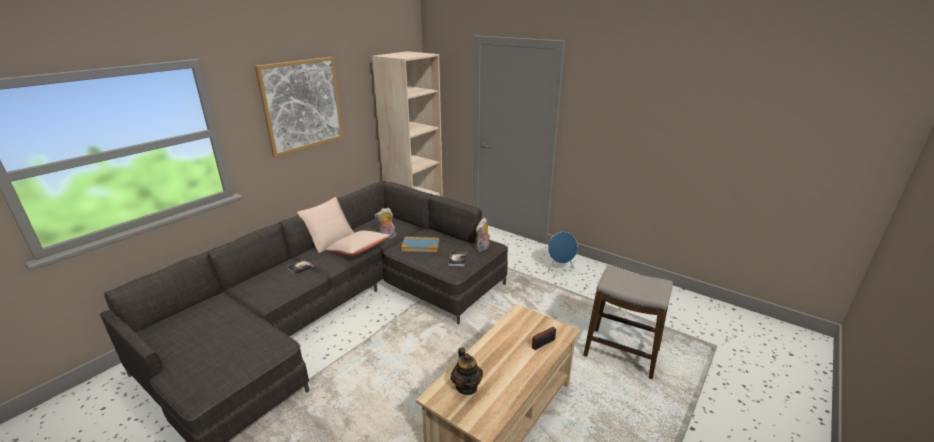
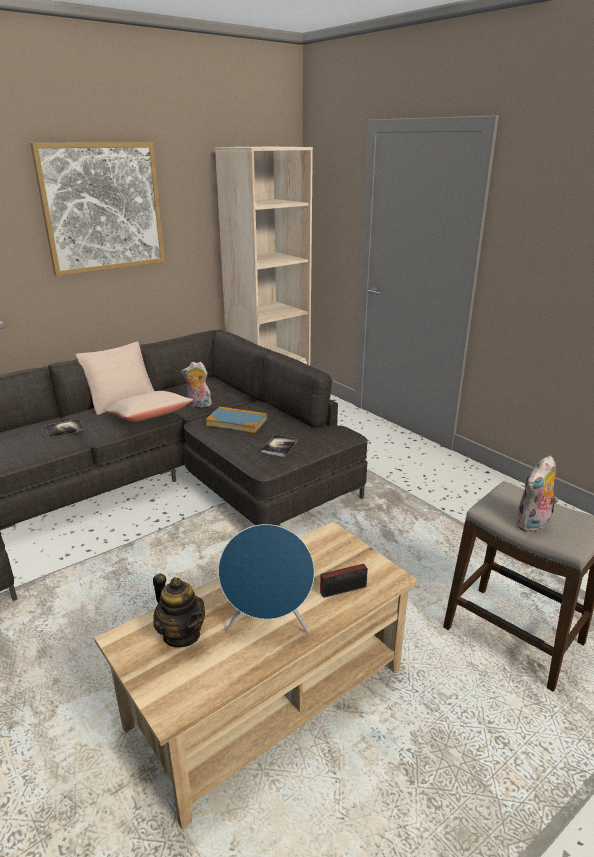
camera: 15 degrees right, 0 degrees up
teapot [451,347,483,395] -> teapot turned 45 degrees counterclockwise [153,573,205,647]
plush toy [475,217,490,252] -> plush toy moved to [515,455,558,532]
blue speaker [548,232,578,272] -> blue speaker moved to [218,524,314,634]

